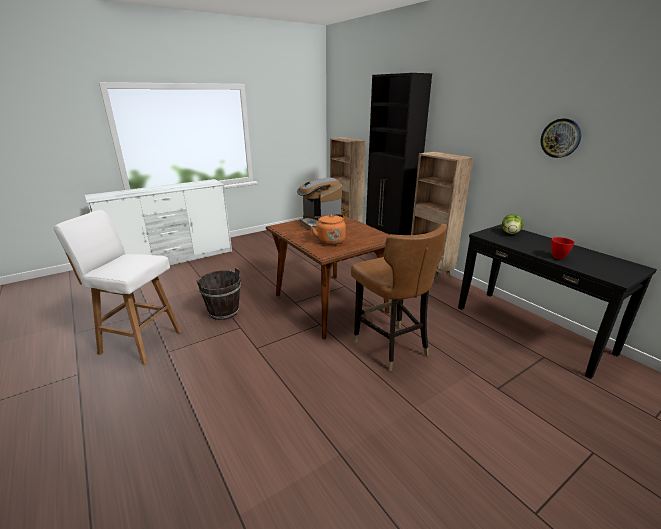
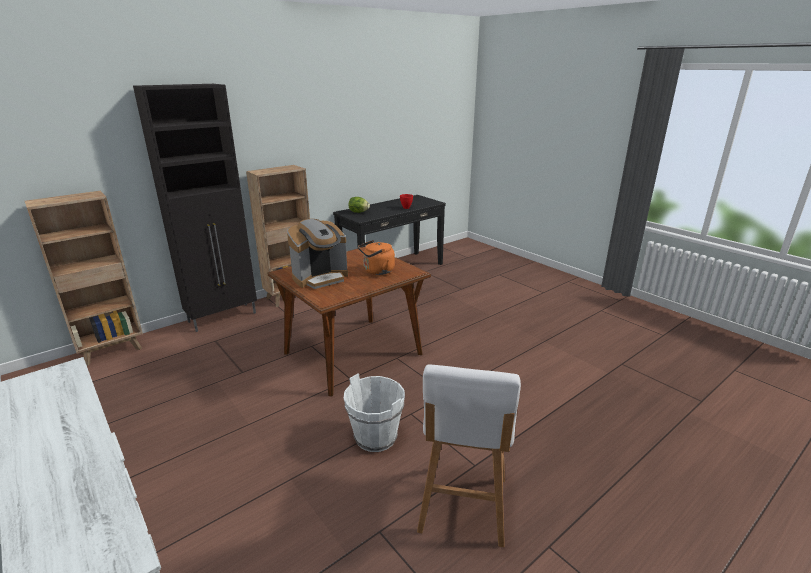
camera: 95 degrees left, 0 degrees up
brown bucket [197,268,241,320] -> white bucket [344,373,405,452]
brown chair [351,224,447,371] -> none
wall clock [540,118,581,158] -> none

